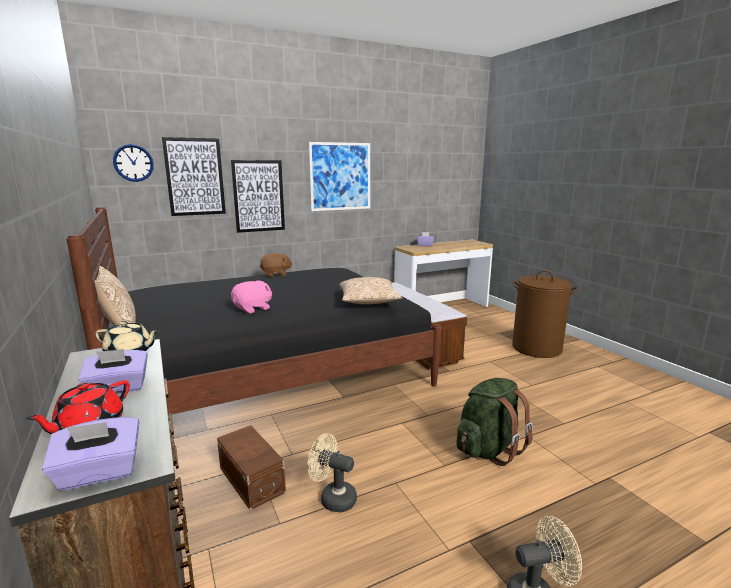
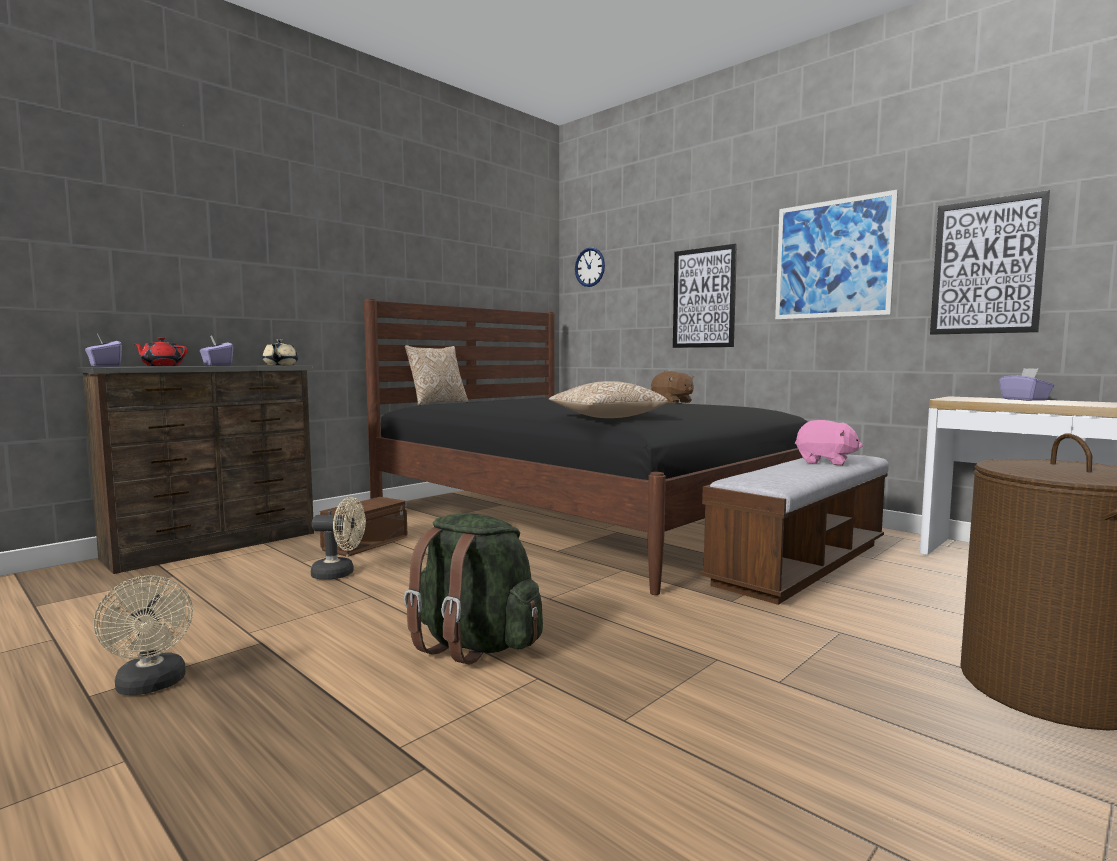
camera: 70 degrees right, 10 degrees down
picture [162,137,226,216] -> picture moved to [930,190,1050,335]
pink plush toy [231,281,272,314] -> pink plush toy moved to [795,420,863,466]
beige fan [307,433,357,512] -> beige fan turned 90 degrees clockwise [311,497,366,580]

